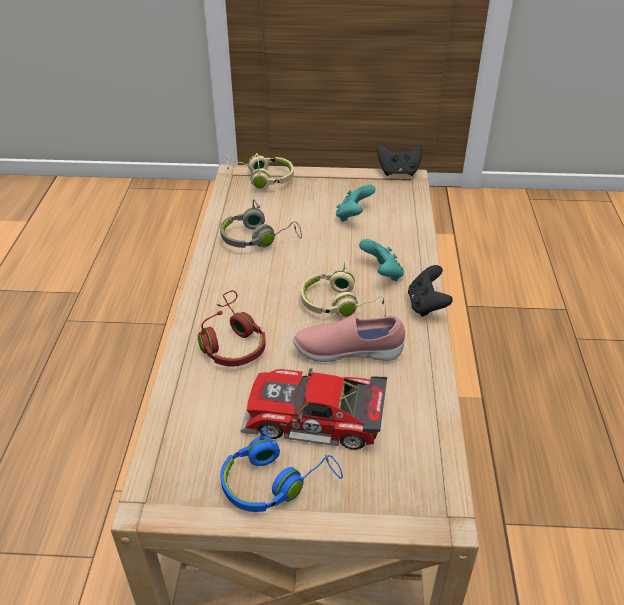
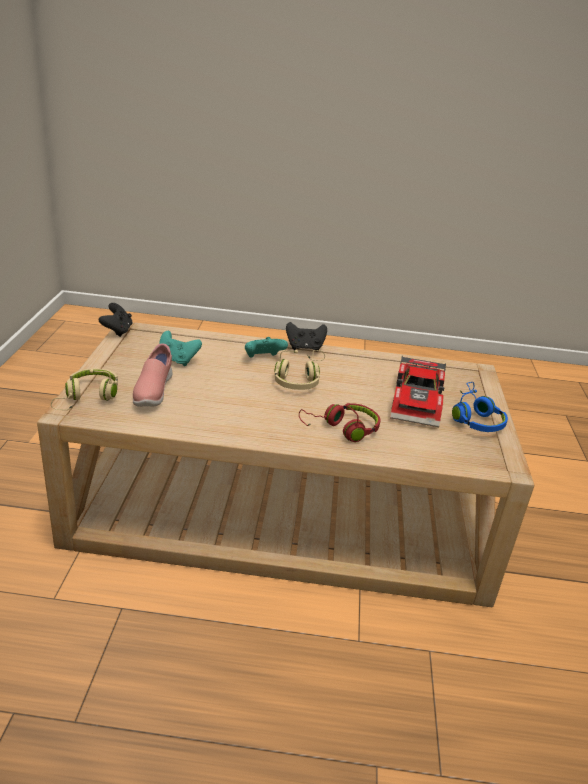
camera: 90 degrees left, 10 degrees down
grey headphones [220,199,302,248] -> none
pink shoe [293,315,405,362] -> pink shoe moved to [133,343,173,407]

